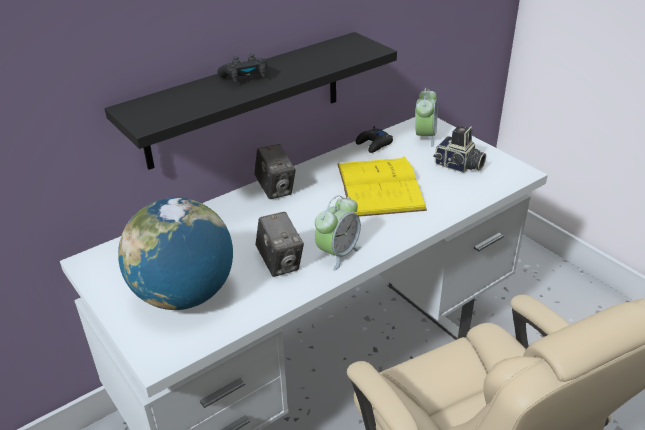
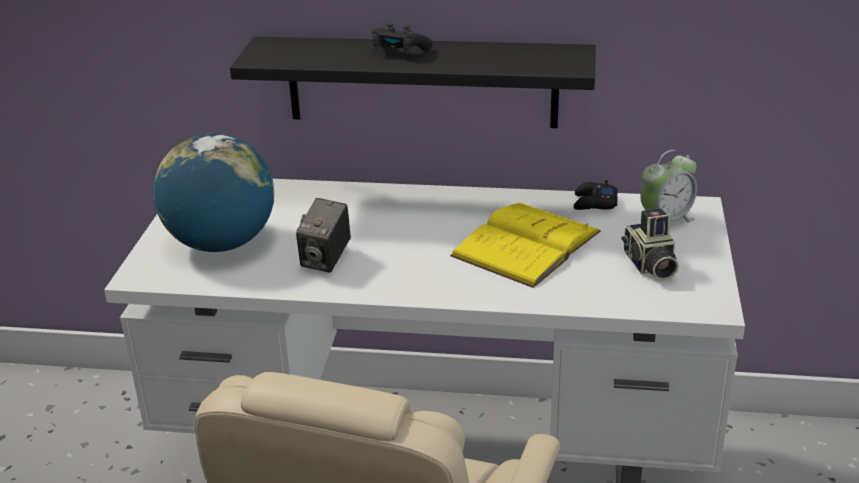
camera: 45 degrees right, 5 degrees down
camera [254,144,296,199] -> none
alarm clock [315,195,361,270] -> none

